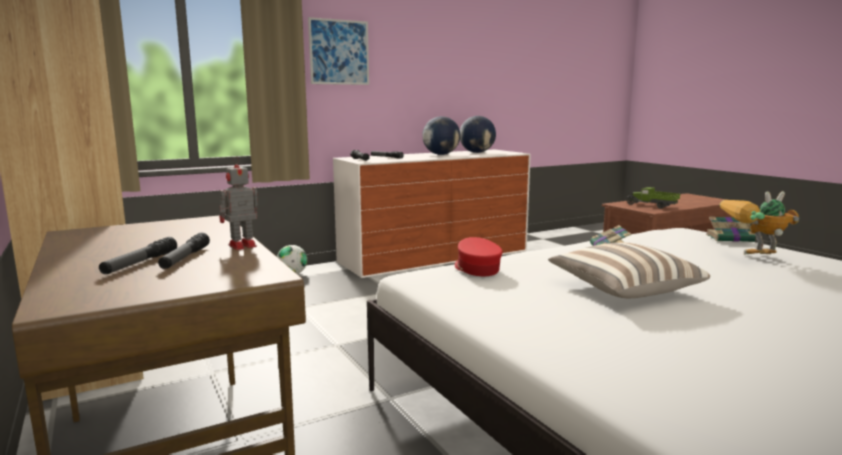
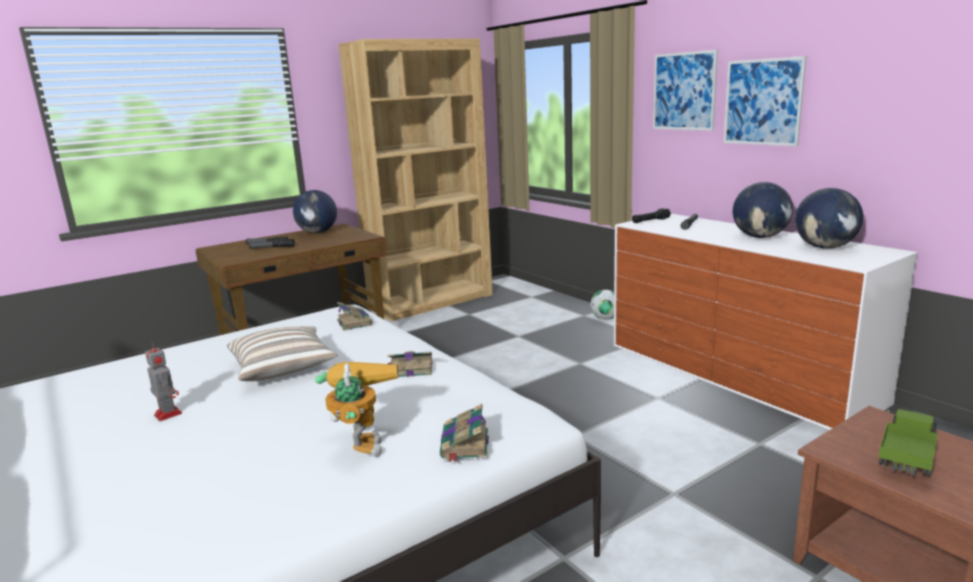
camera: 85 degrees right, 5 degrees up
toy robot [220,156,258,250] -> toy robot moved to [145,342,182,421]
red cap [455,237,503,276] -> book [337,302,373,331]
none -> globe [293,190,337,233]
none -> picture [724,56,806,146]

